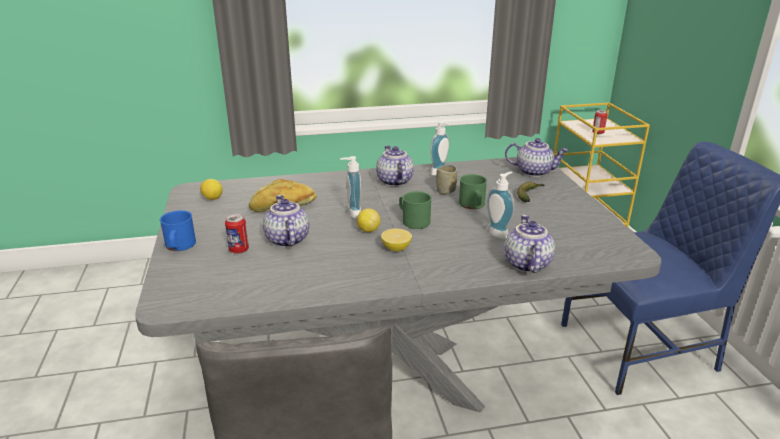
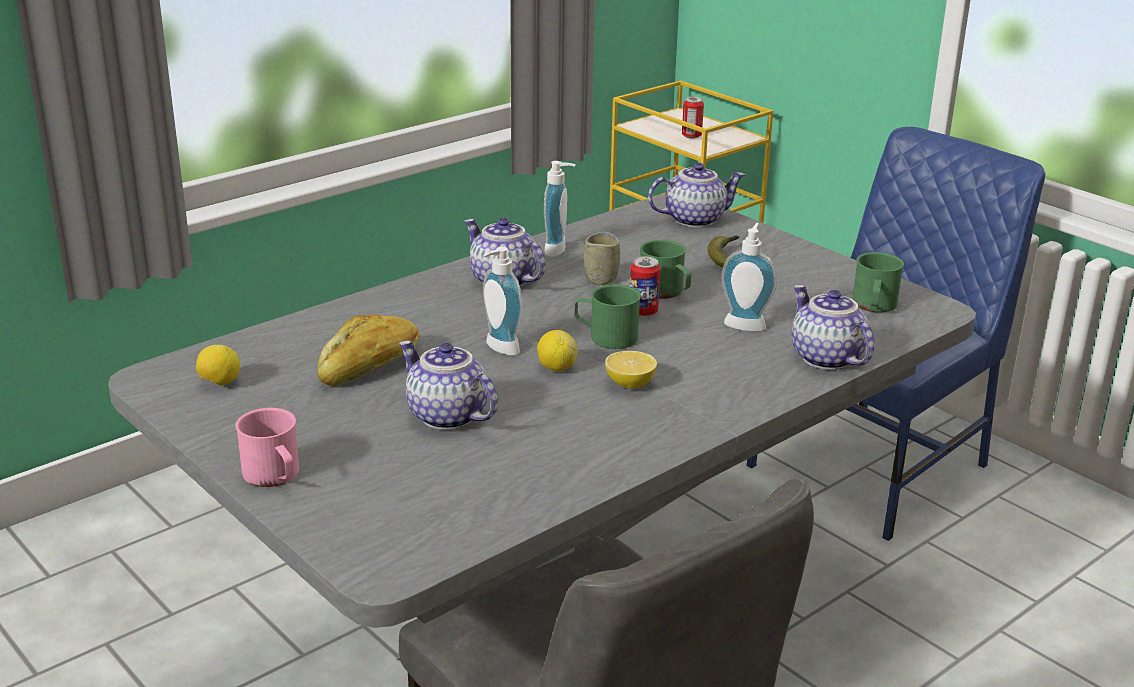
camera: 30 degrees left, 0 degrees up
blue mug [160,210,196,251] -> pink mug [235,408,299,487]
can [225,214,249,254] -> can moved to [630,256,660,317]
none -> green mug [853,252,904,313]

